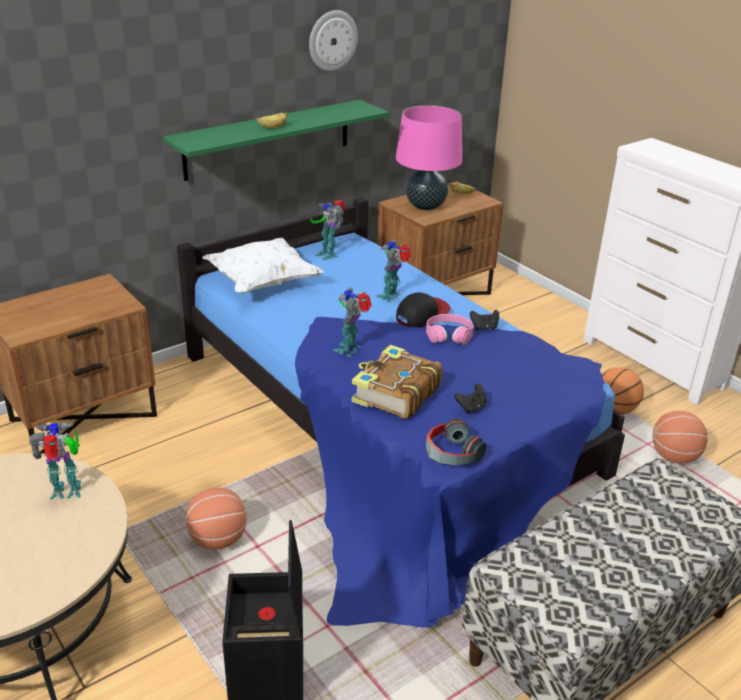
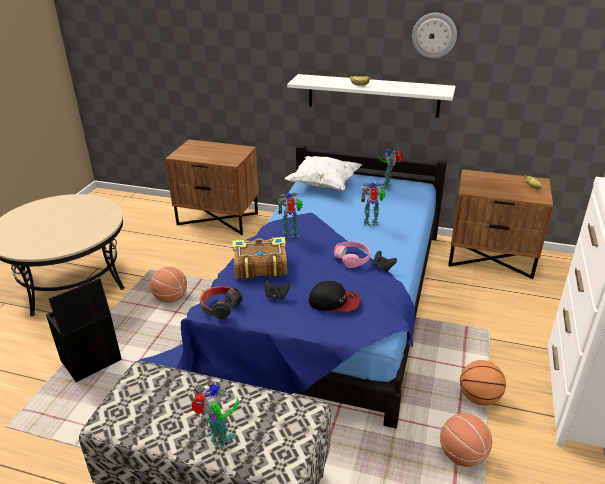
camera: 55 degrees right, 0 degrees up
toy robot [29,423,81,500] -> toy robot moved to [192,379,239,450]
green shelf [163,100,389,181] -> white shelf [287,74,455,118]
pink table lamp [396,105,462,210] -> none
cap [396,292,451,327] -> cap moved to [309,281,361,312]

